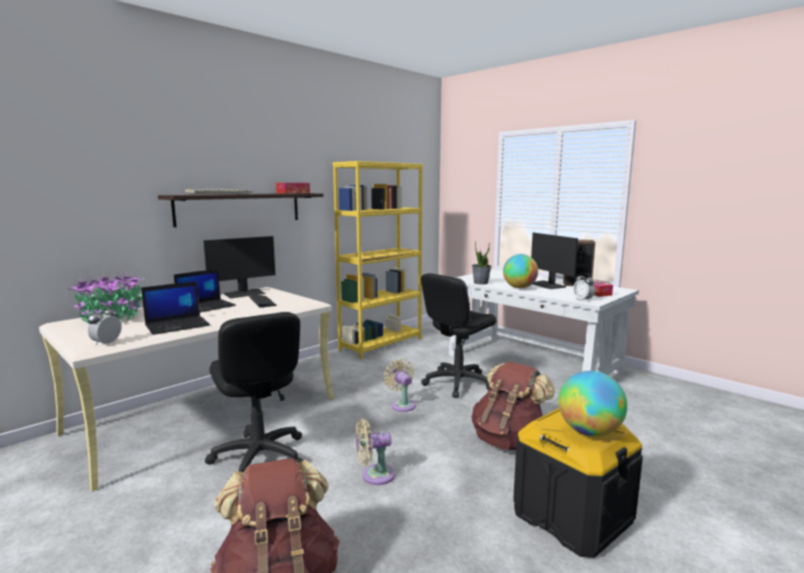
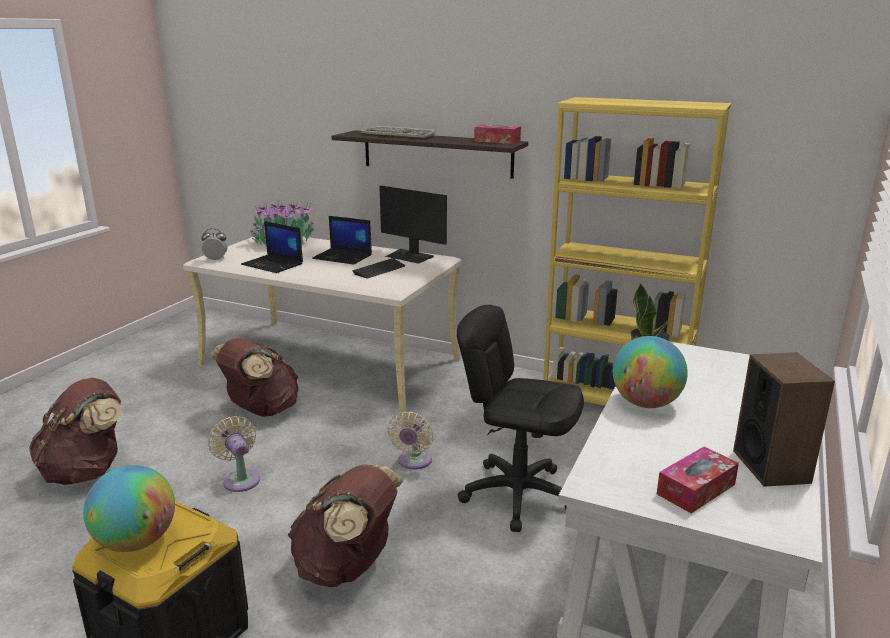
camera: 70 degrees right, 10 degrees up
black office chair [205,312,303,472] -> brown backpack [209,338,298,417]
beige fan [383,359,416,412] -> beige fan turned 150 degrees clockwise [387,411,433,469]
monitor [531,233,578,289] -> none
alarm clock [573,273,595,301] -> none

